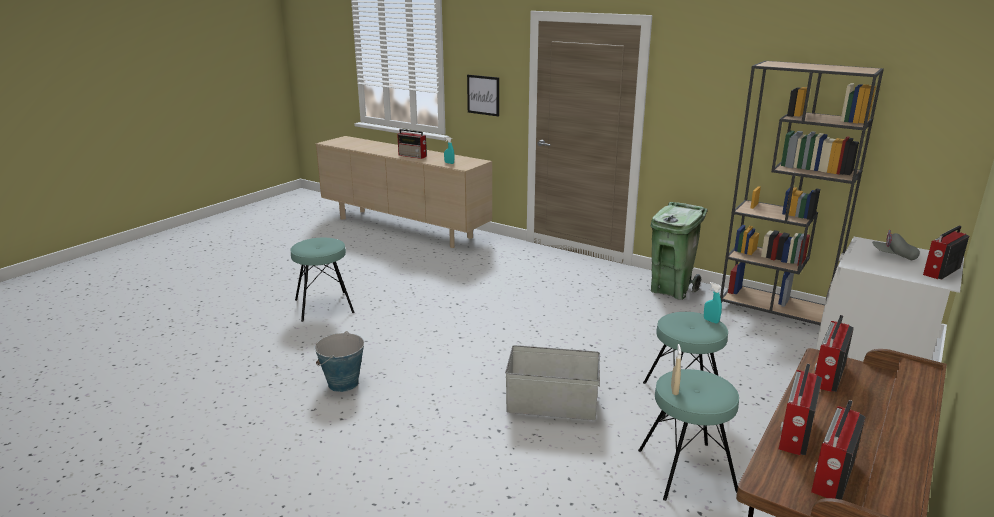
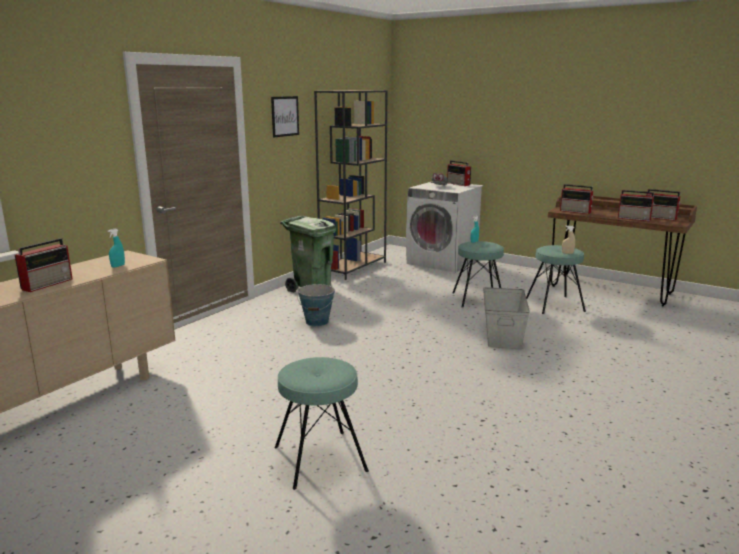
camera: 90 degrees left, 5 degrees down
bucket [315,331,364,392] -> bucket moved to [297,284,335,326]
picture [467,75,499,116] -> picture moved to [271,96,299,137]

